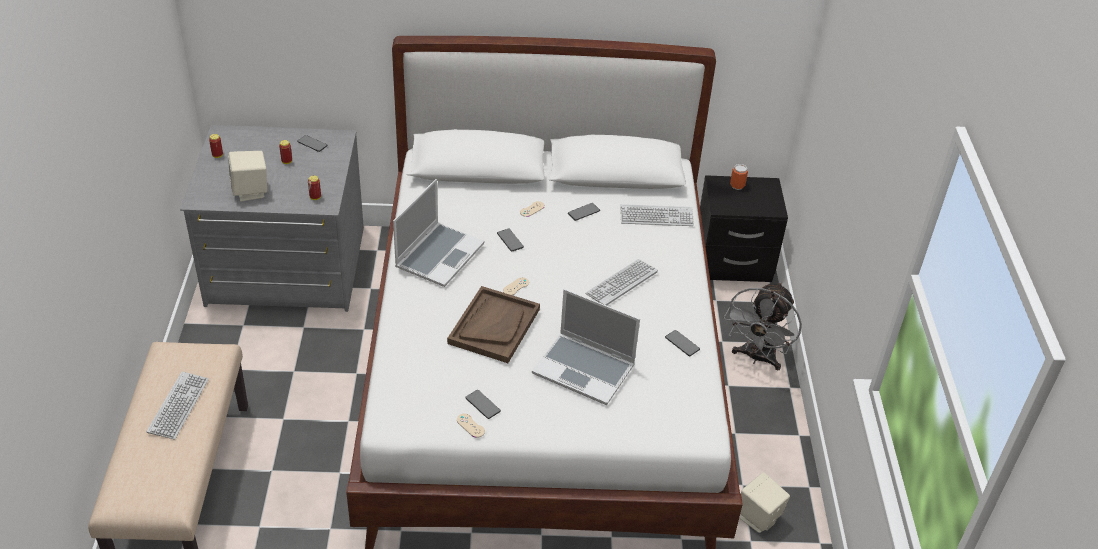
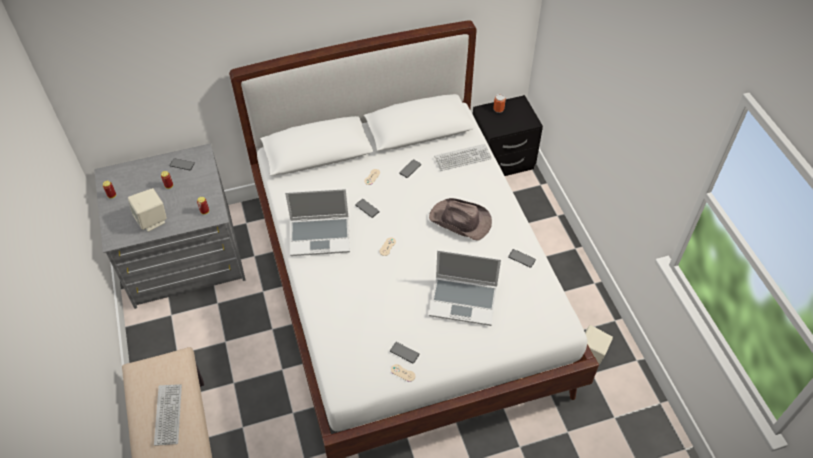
camera: 15 degrees left, 10 degrees up
laptop [393,179,485,287] -> laptop turned 75 degrees clockwise [285,189,350,256]
brown tray [447,286,540,363] -> none
keyboard [585,259,658,305] -> brown hat [429,198,492,241]
grey fan [724,282,802,371] -> none

